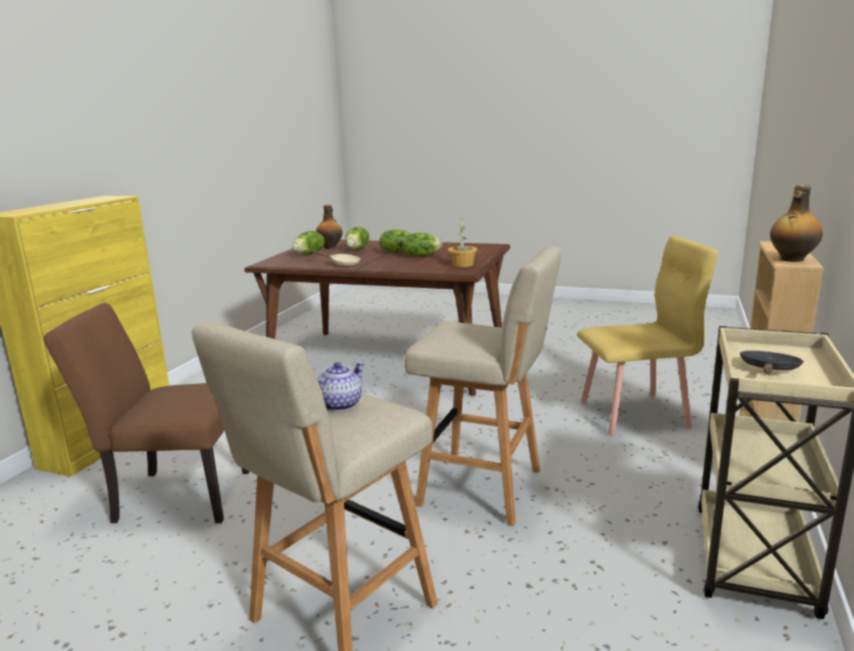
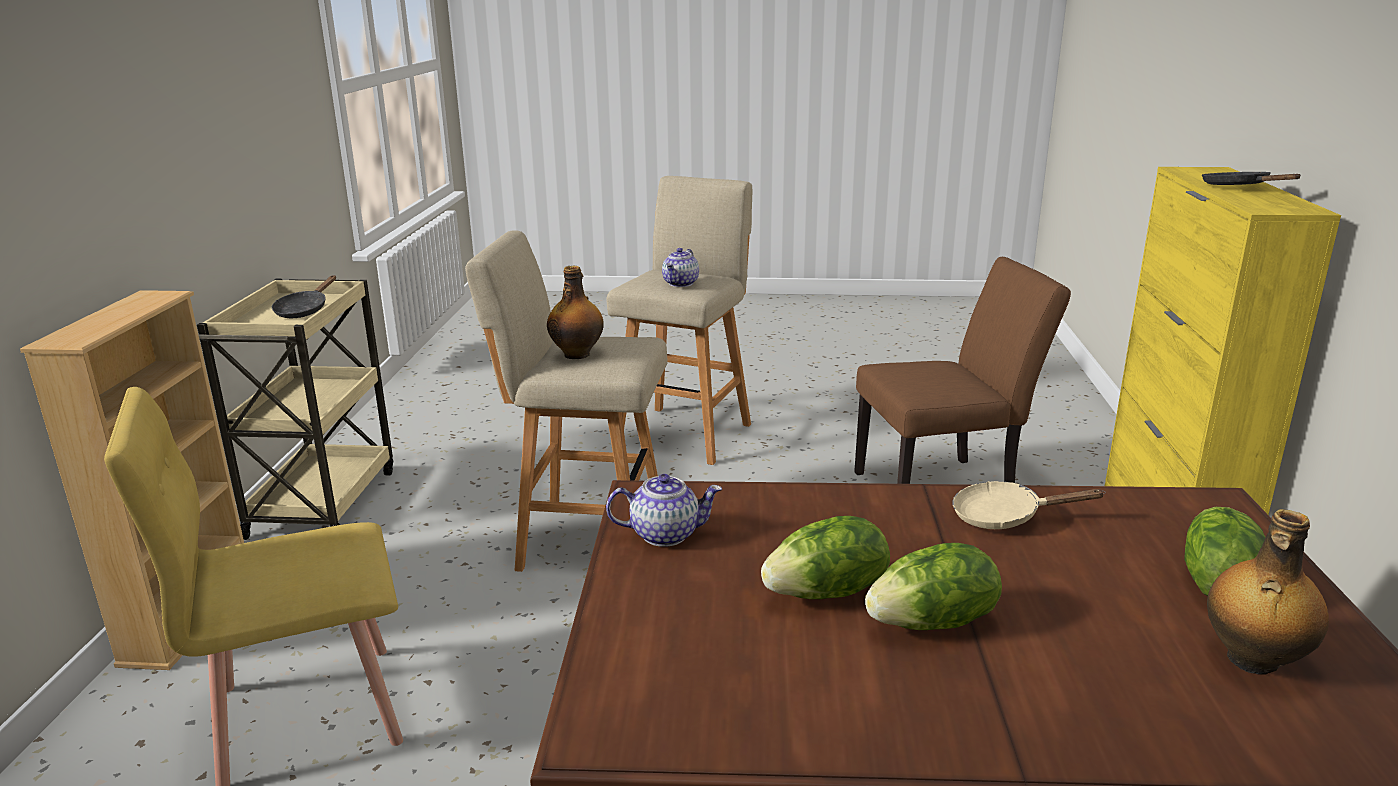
camera: 165 degrees right, 5 degrees up
lettuce [345,227,369,250] -> none
potted plant [448,218,477,267] -> teapot [606,474,722,547]
bottle [770,185,823,262] -> bottle moved to [547,265,604,359]
none -> black frying pan [1202,172,1301,185]

